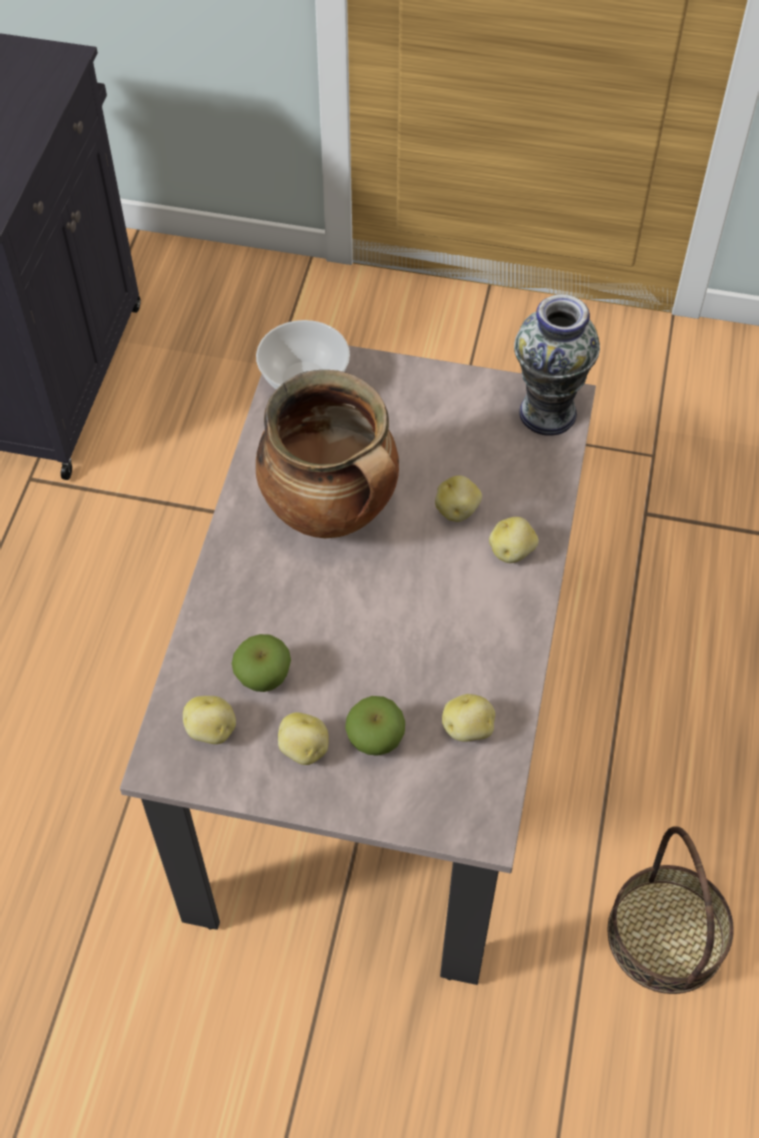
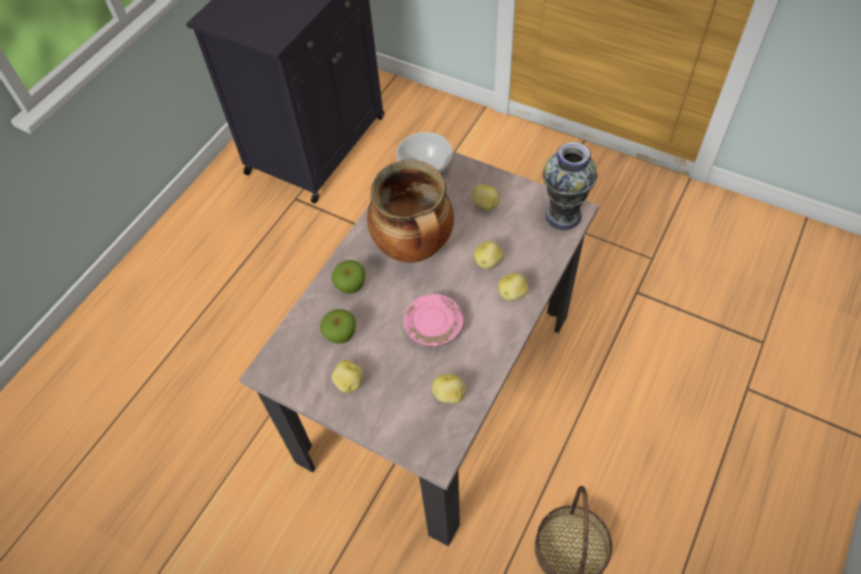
camera: 20 degrees right, 0 degrees up
potato [183,696,236,744] -> potato moved to [472,184,499,211]
apple [345,696,405,756] -> apple moved to [332,260,366,294]
none -> pink plate [403,294,463,347]

